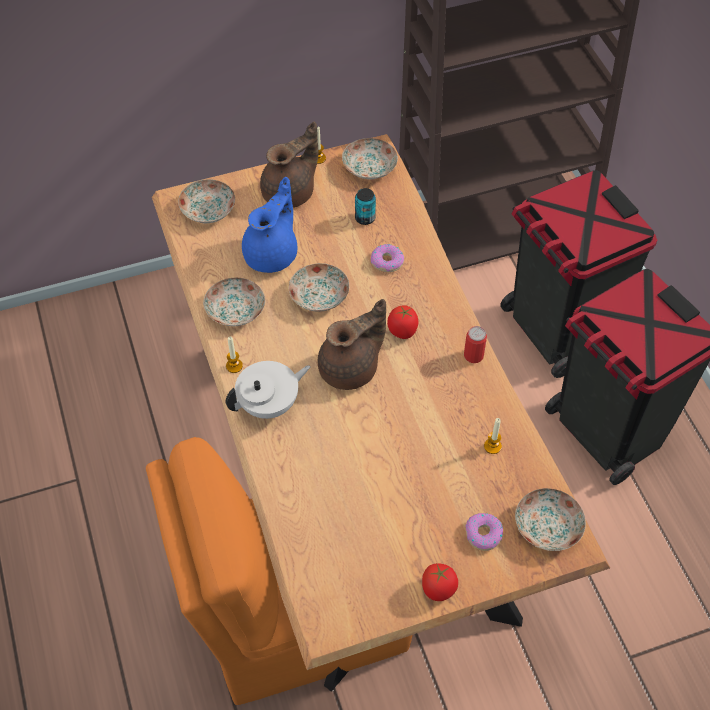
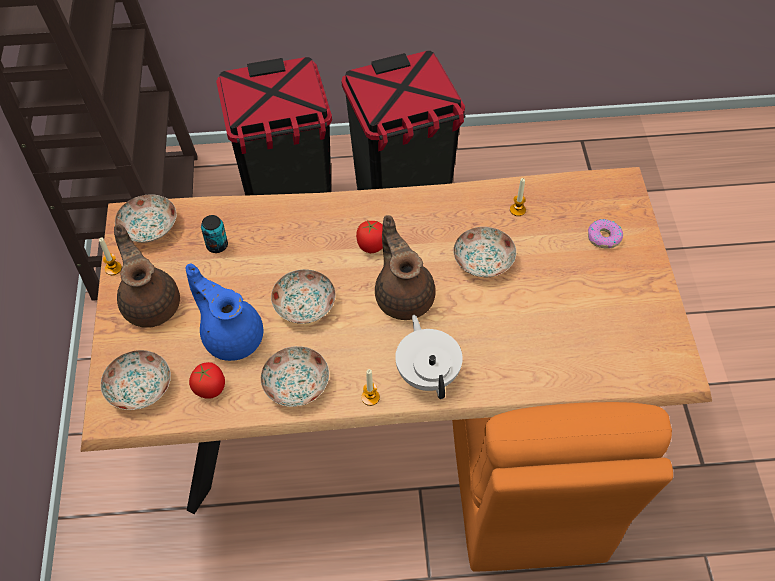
camera: 75 degrees left, 0 degrees up
donut [371,244,404,272] -> none
tomato [422,563,458,601] -> tomato moved to [189,362,225,399]
can [464,326,487,363] -> none
plate [515,488,586,551] -> plate moved to [453,227,516,277]

